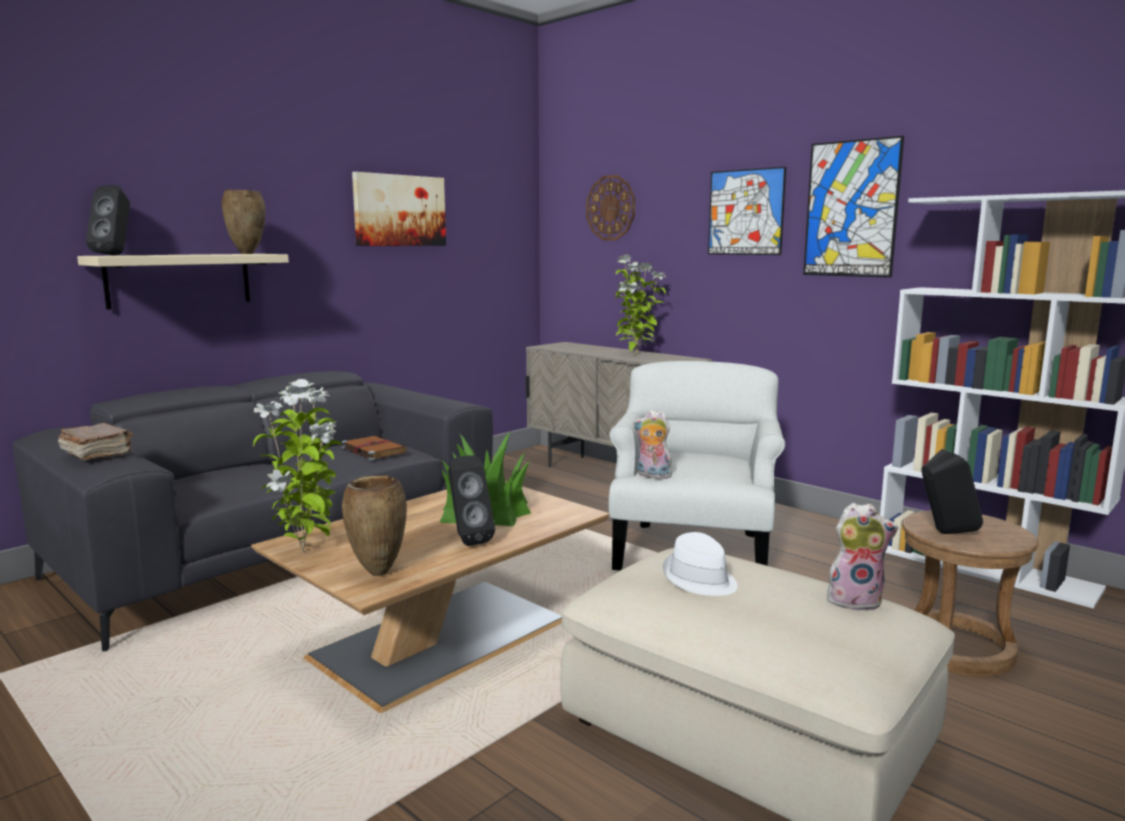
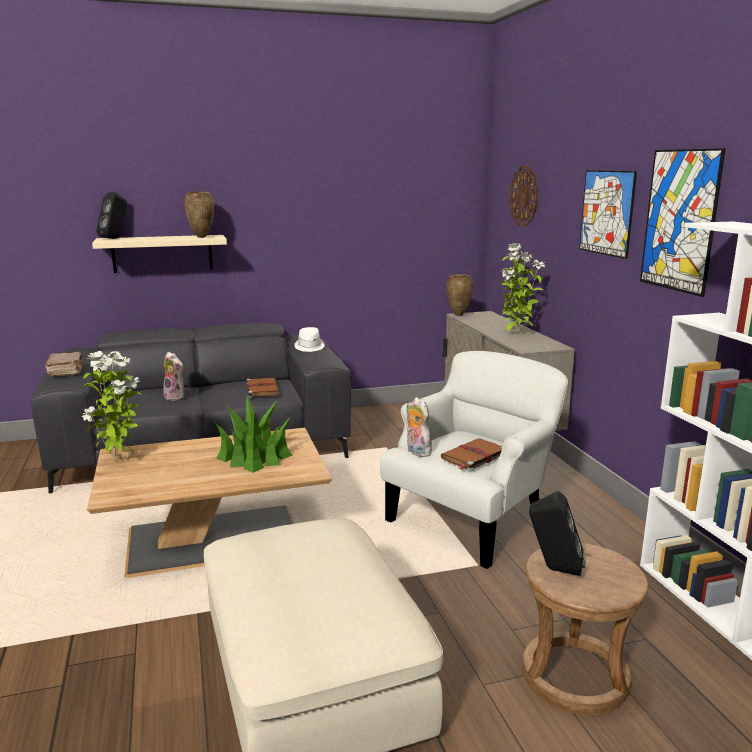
camera: 30 degrees right, 5 degrees up
brown vase [342,475,407,576] -> brown vase moved to [446,274,473,316]
picture [352,172,446,246] -> none
black speaker [448,455,495,546] -> none
white hat [663,532,738,596] -> white hat moved to [294,327,325,352]
plush toy [827,503,898,611] -> plush toy moved to [163,352,184,401]
none -> brown book [441,438,502,471]

